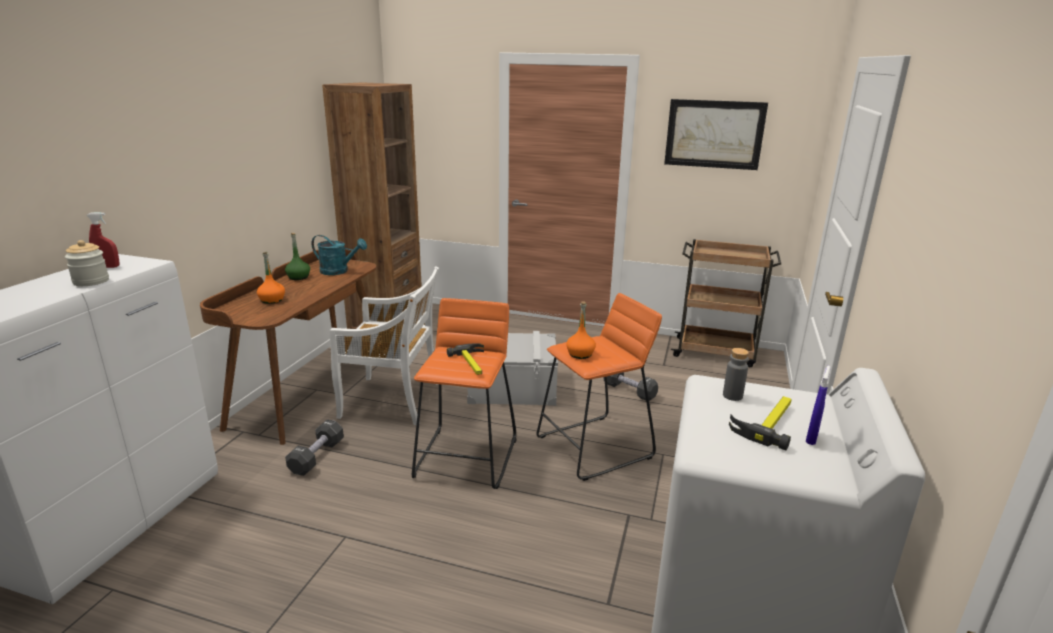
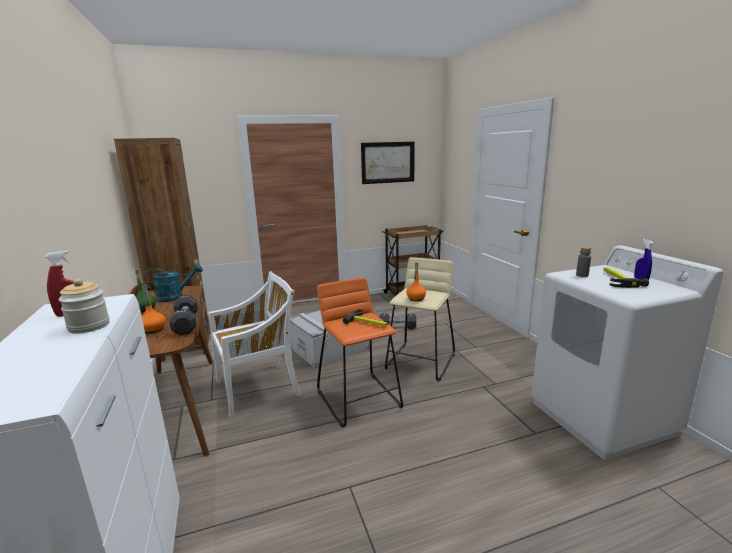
camera: 35 degrees left, 5 degrees down
black dumbbell [285,419,344,476] -> black dumbbell moved to [169,295,198,335]
orange stool [536,293,662,481] -> beige stool [385,257,455,381]

